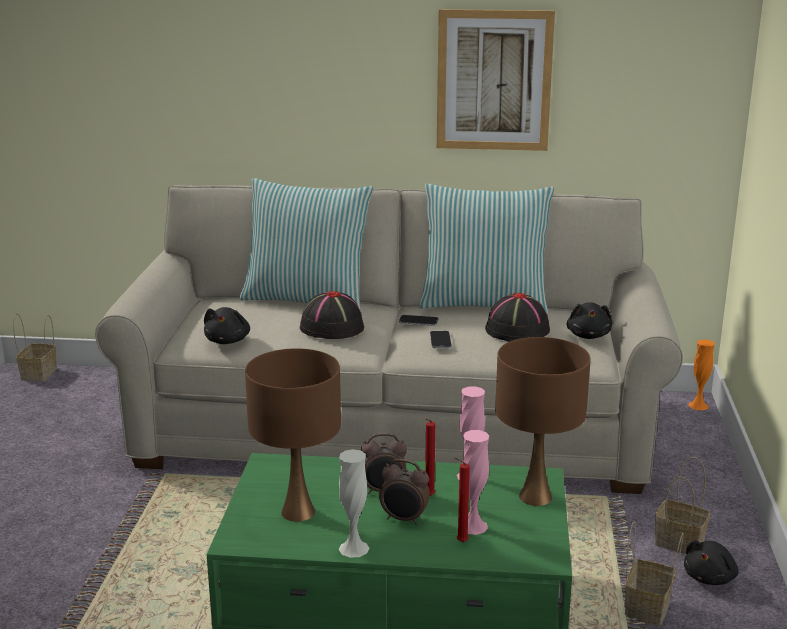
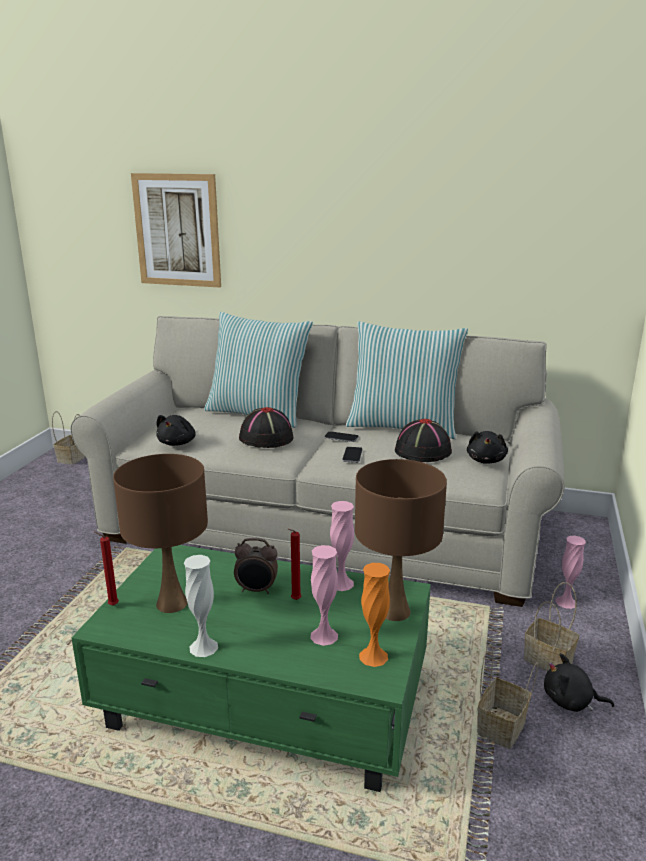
camera: 10 degrees right, 0 degrees up
alarm clock [379,459,430,525] -> none
picture [437,9,555,151] -> picture moved to [131,173,221,287]
red candle [455,458,470,542] -> red candle moved to [94,531,119,606]
black plush toy [684,540,739,585] -> black plush toy turned 60 degrees clockwise [544,653,614,712]
orange vase [689,339,715,410] -> orange vase moved to [359,563,390,667]
none -> pink vase [555,536,586,609]

